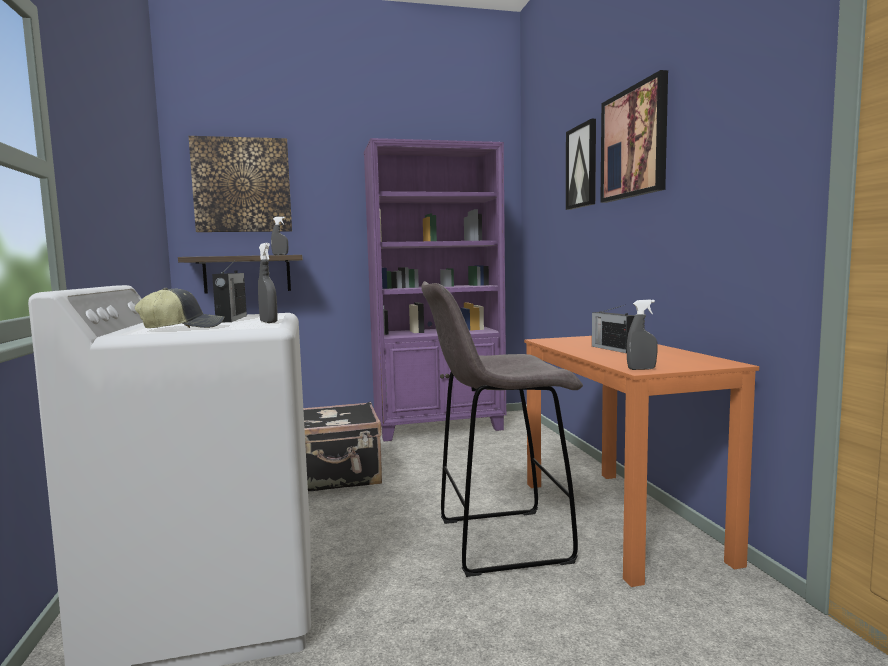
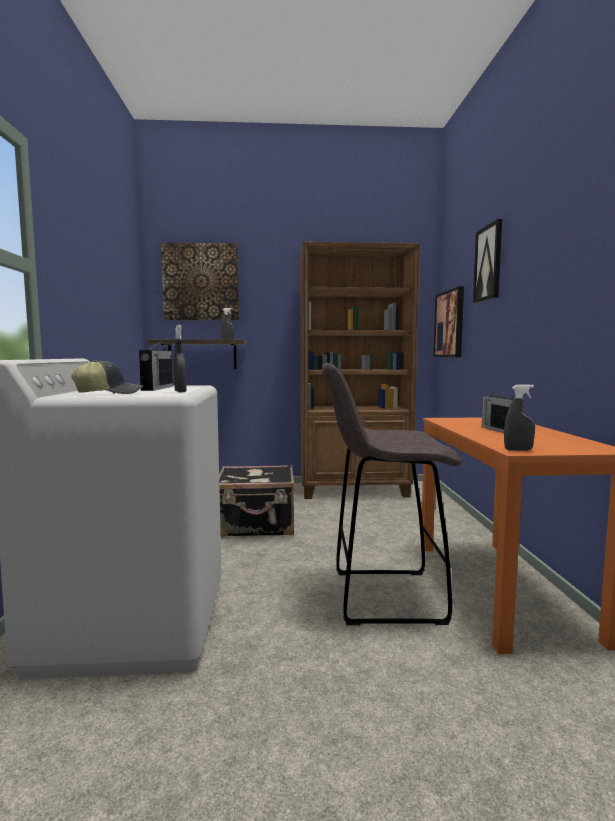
camera: 10 degrees right, 0 degrees up
purple bookcase [364,138,506,441] -> brown bookcase [300,241,420,499]
picture [600,70,668,203] -> picture moved to [434,286,464,357]

